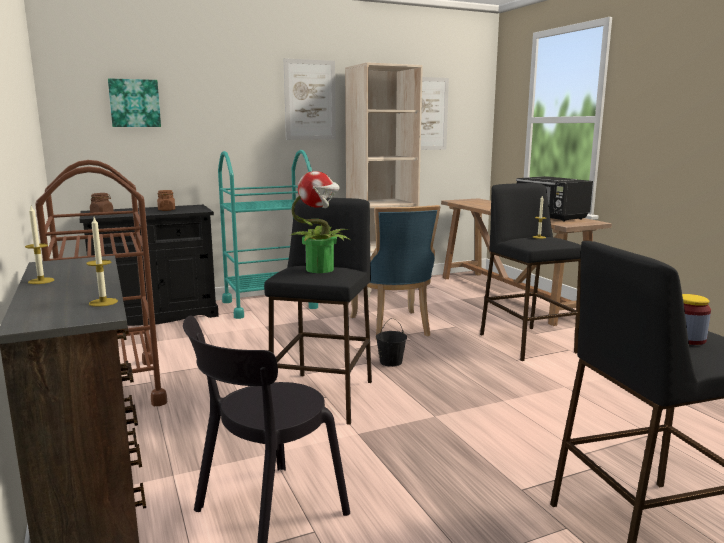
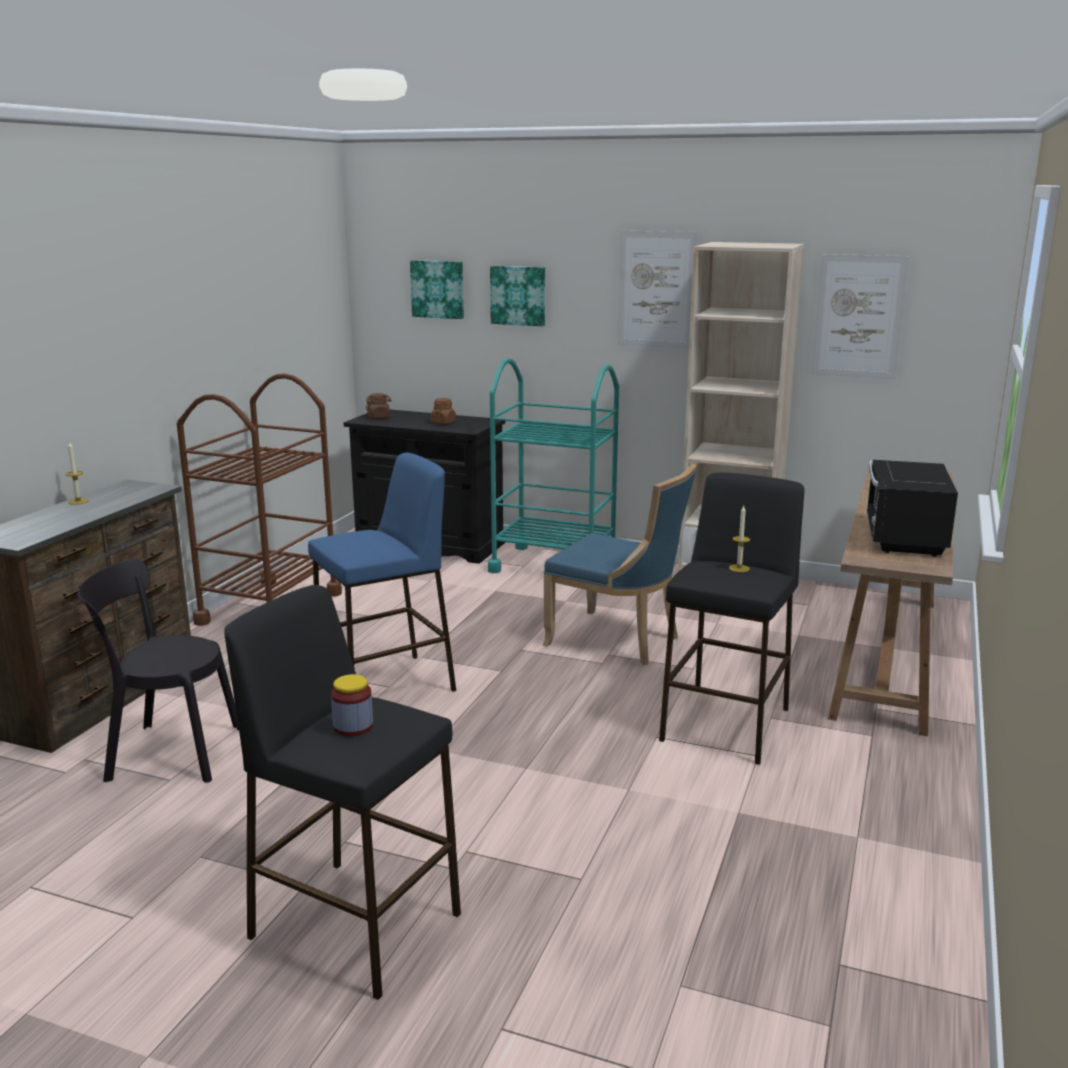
camera: 45 degrees right, 5 degrees up
candle [86,217,118,307] -> none
black stool [264,198,372,425] -> blue stool [308,453,456,692]
potted plant [291,171,350,273] -> none
blue chair [350,205,440,340] -> blue chair turned 90 degrees counterclockwise [543,464,697,665]
black bucket [376,318,407,367] -> none
none -> picture [490,266,545,326]

